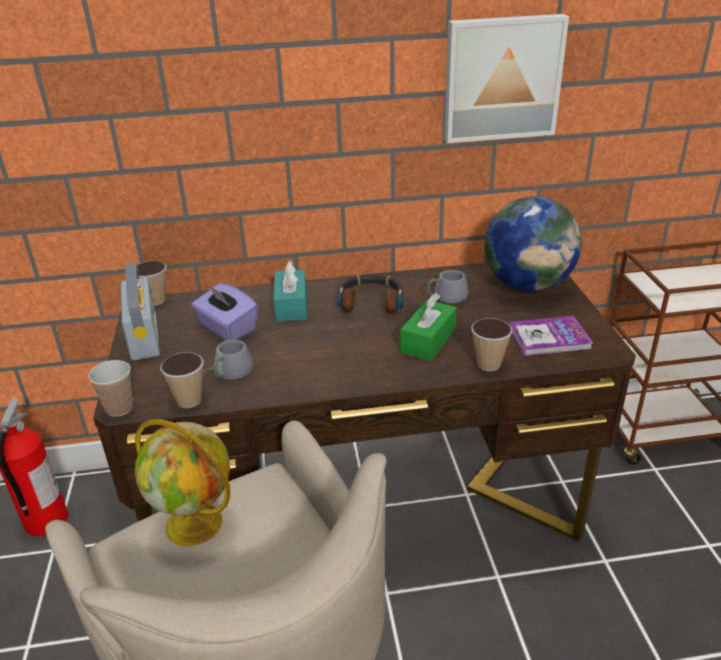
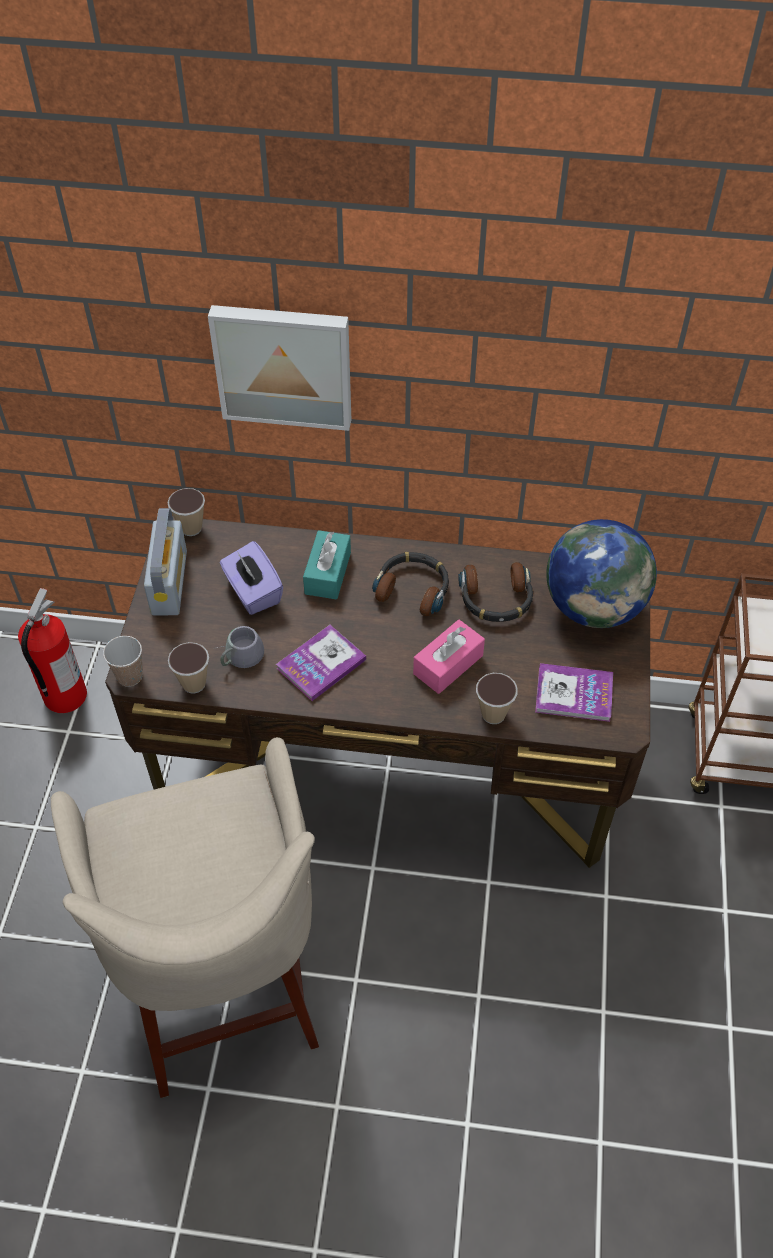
camera: 15 degrees right, 20 degrees up
globe [135,419,230,546] -> none
green tissue box [400,293,457,361] -> pink tissue box [413,619,485,694]
grey mug [427,270,468,304] -> headphones [458,562,533,622]
picture [444,14,569,143] -> picture moved to [208,305,351,431]
none -> book [276,625,366,701]

